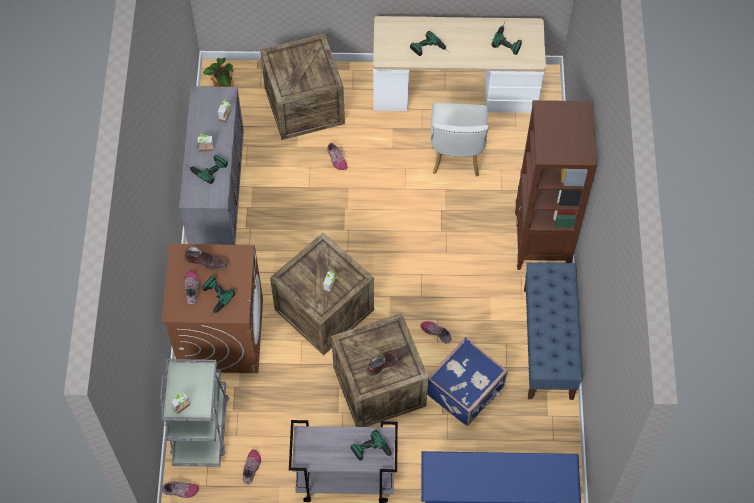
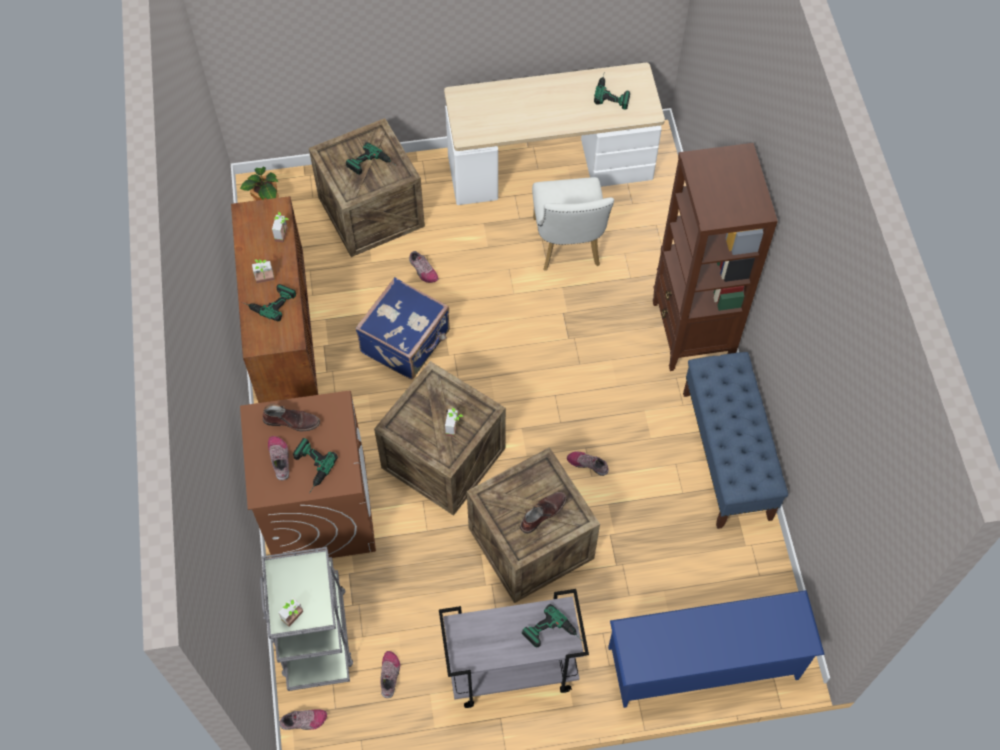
camera: 10 degrees left, 0 degrees up
grey cabinet [179,86,244,245] -> brown cabinet [231,196,318,403]
power drill [410,31,450,56] -> power drill moved to [346,142,395,175]
blue suitcase [427,337,508,426] -> blue suitcase moved to [355,277,450,380]

